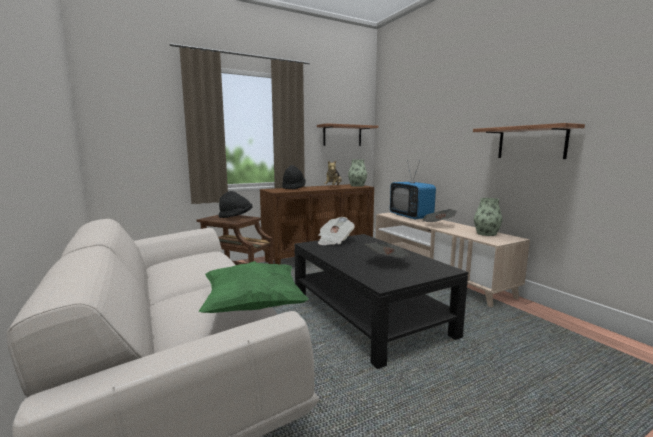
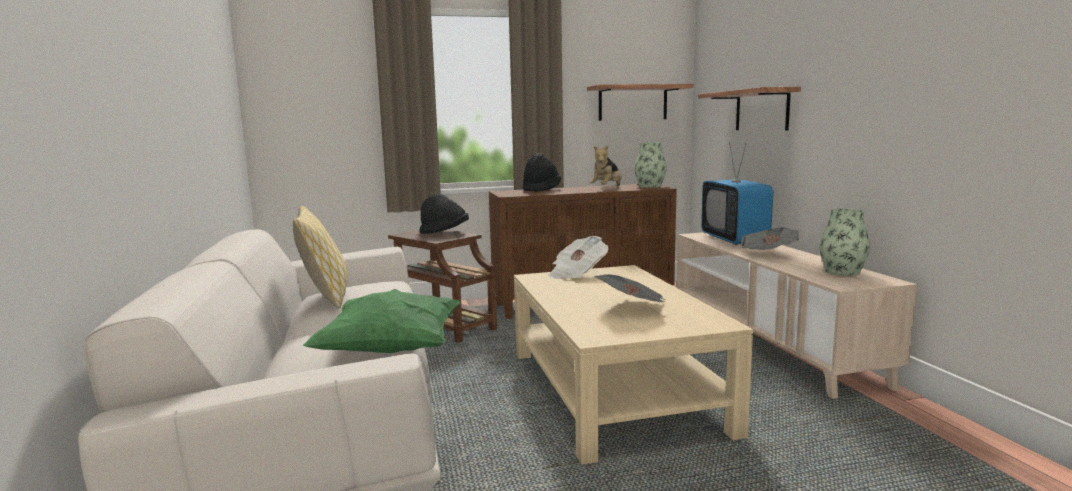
camera: 15 degrees right, 0 degrees up
black coffee table [294,234,468,369] -> beige coffee table [514,265,753,464]
shelf [473,123,585,159] -> shelf moved to [698,87,801,130]
none -> pillow [293,206,348,308]

